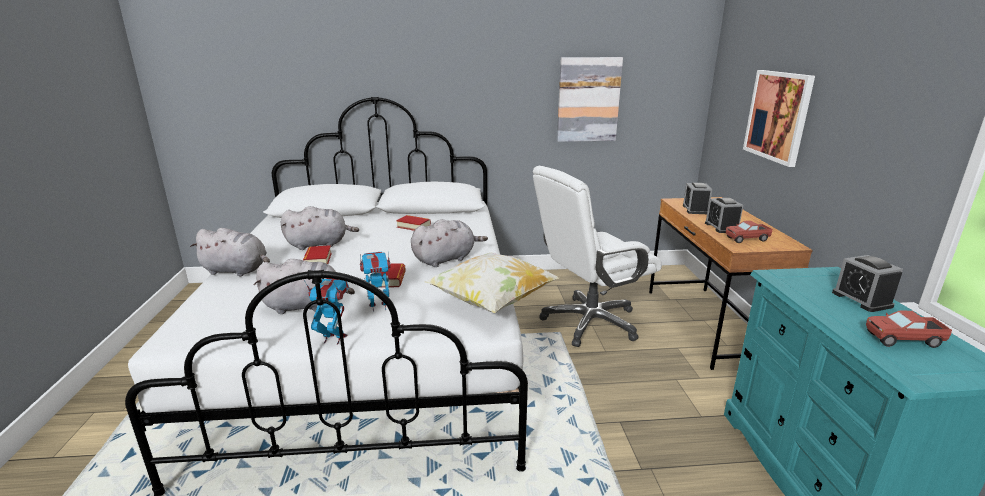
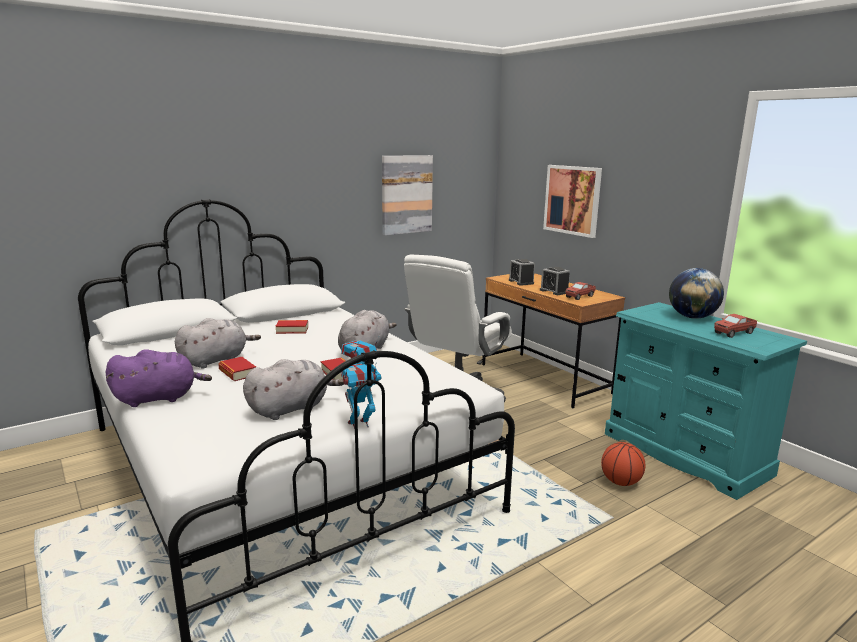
camera: 30 degrees left, 5 degrees down
grey plush toy [190,228,270,277] -> purple plush toy [106,349,212,407]
pillow [425,253,559,313] -> none
alarm clock [832,255,903,312] -> globe [669,268,724,319]
none -> basketball [601,442,645,486]

